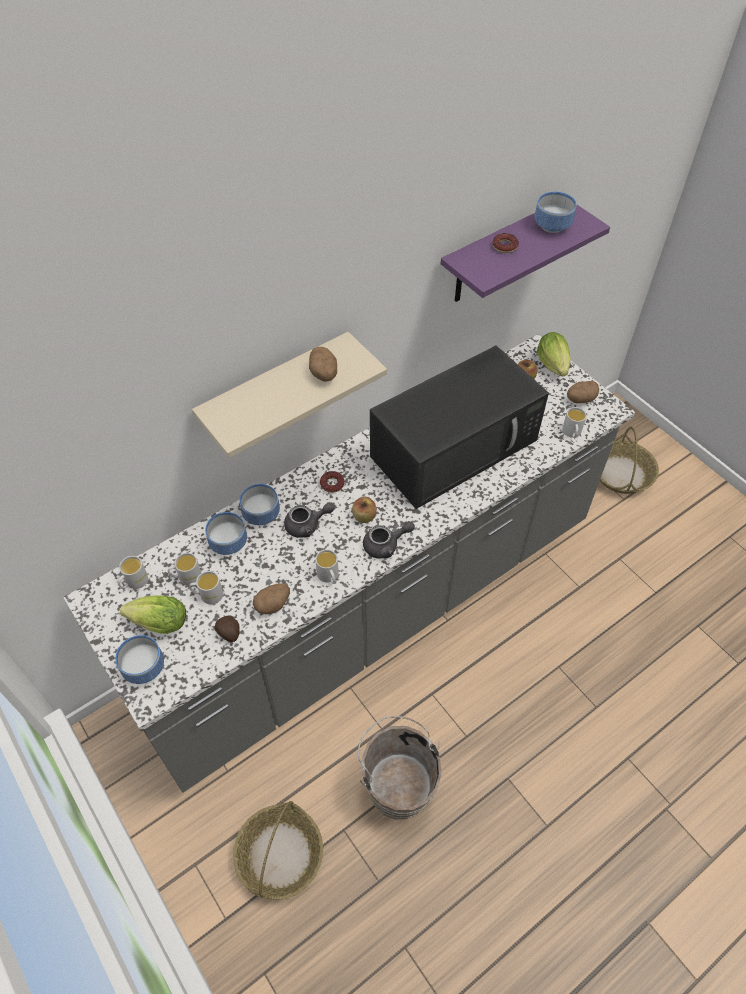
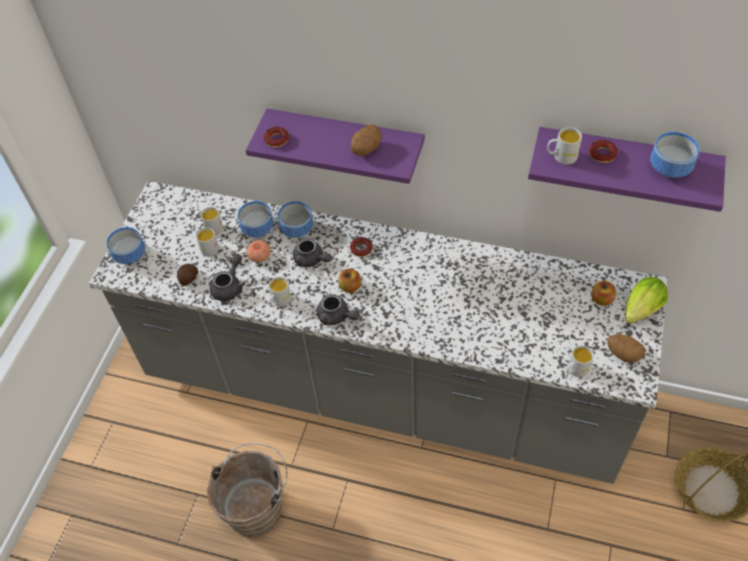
camera: 55 degrees right, 0 degrees up
white mug [118,556,148,589] -> white mug moved to [547,127,582,165]
lettuce [120,595,186,634] -> none
beige shelf [192,332,387,458] -> purple shelf [246,109,425,184]
basket [233,801,323,900] -> none
potato [253,583,290,614] -> grey teapot [210,254,245,301]
black microwave [370,345,549,509] -> none
none -> tomato [246,240,271,263]
none -> donut [263,127,289,148]

